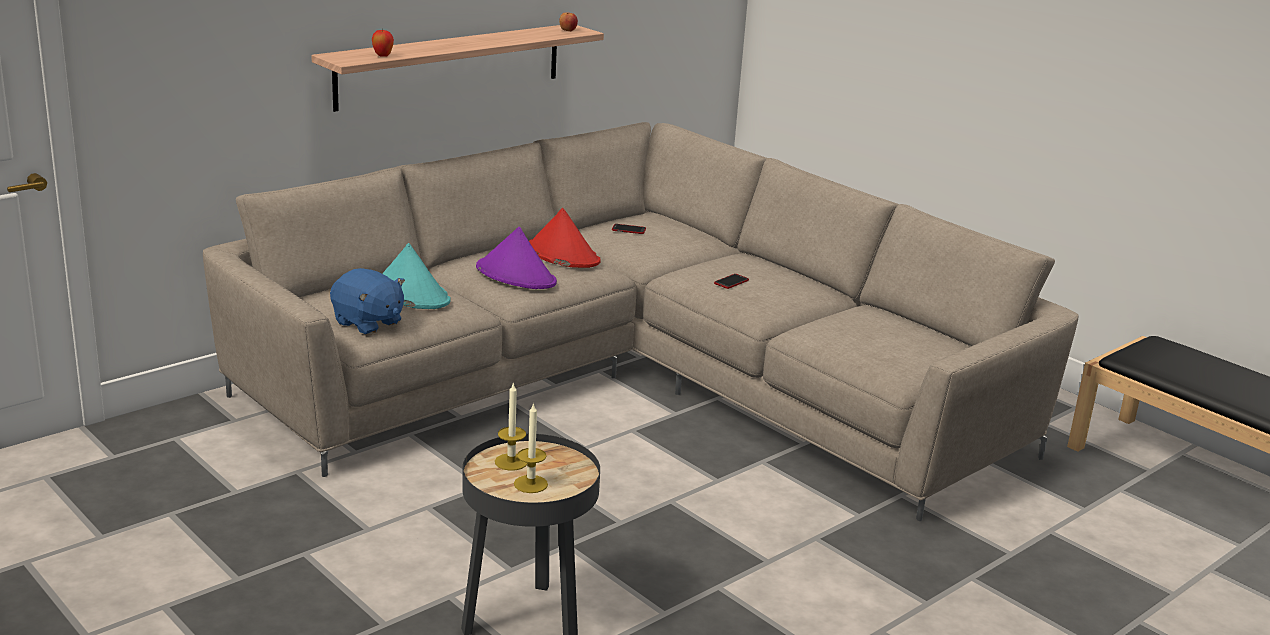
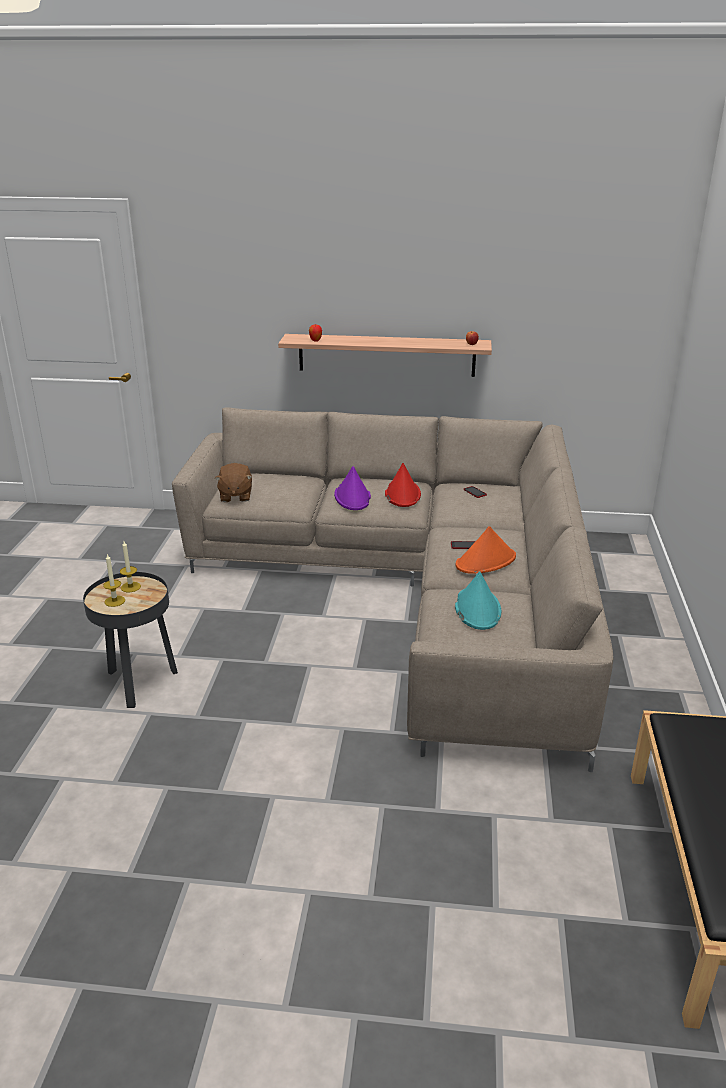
camera: 50 degrees right, 5 degrees up
blue plush toy [330,268,405,335] -> brown plush toy [215,463,252,502]
turquoise hat [382,243,451,309] -> turquoise hat moved to [455,571,502,630]
none -> orange hat [456,526,516,574]

